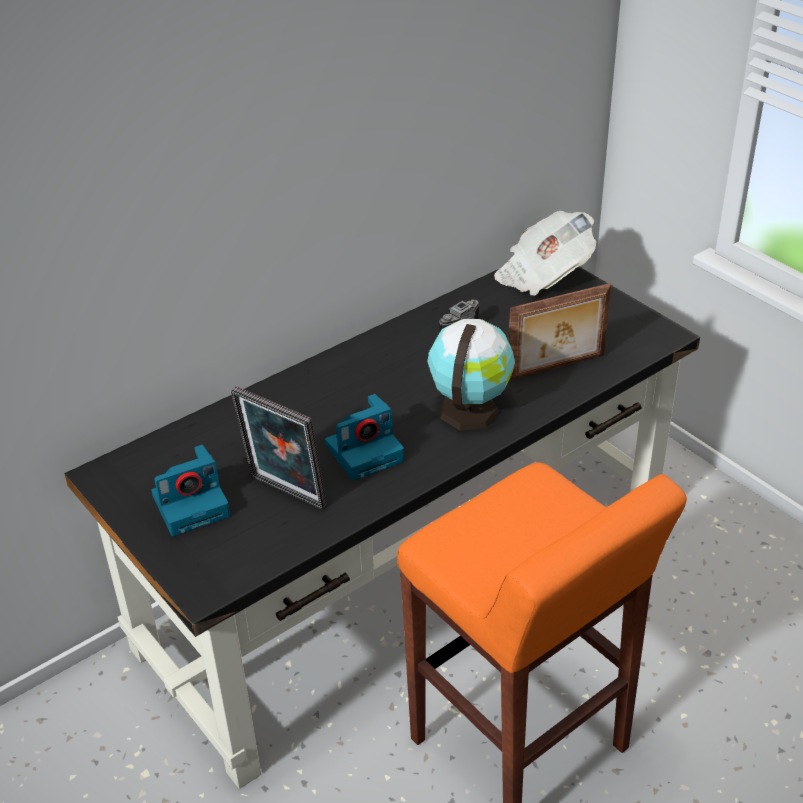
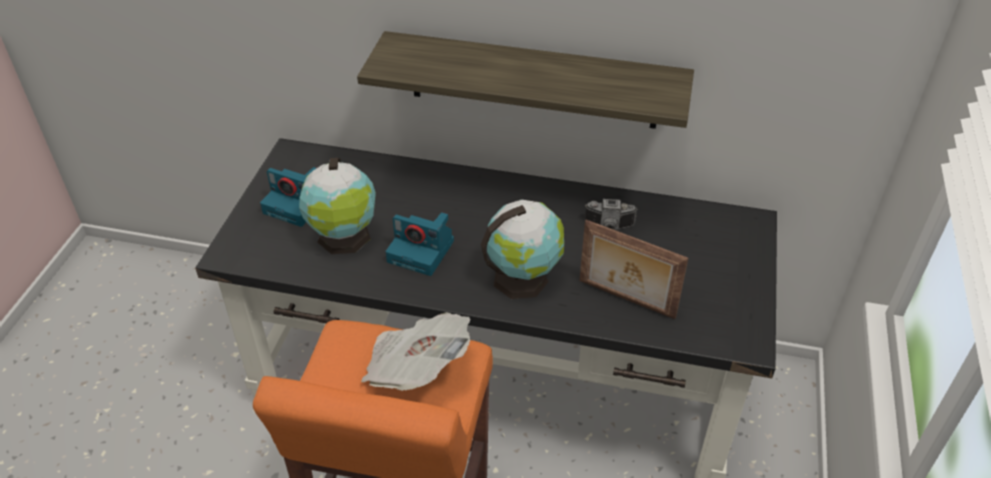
camera: 50 degrees right, 5 degrees up
picture frame [231,386,327,509] -> globe [299,158,376,254]
newspaper [494,211,596,296] -> newspaper moved to [361,312,471,391]
none -> shelf [357,31,694,129]

